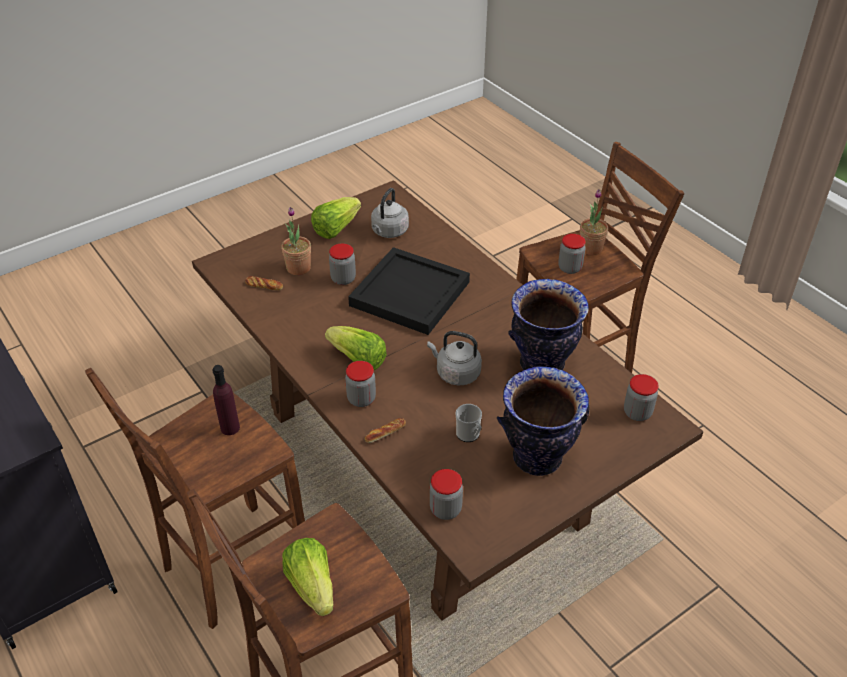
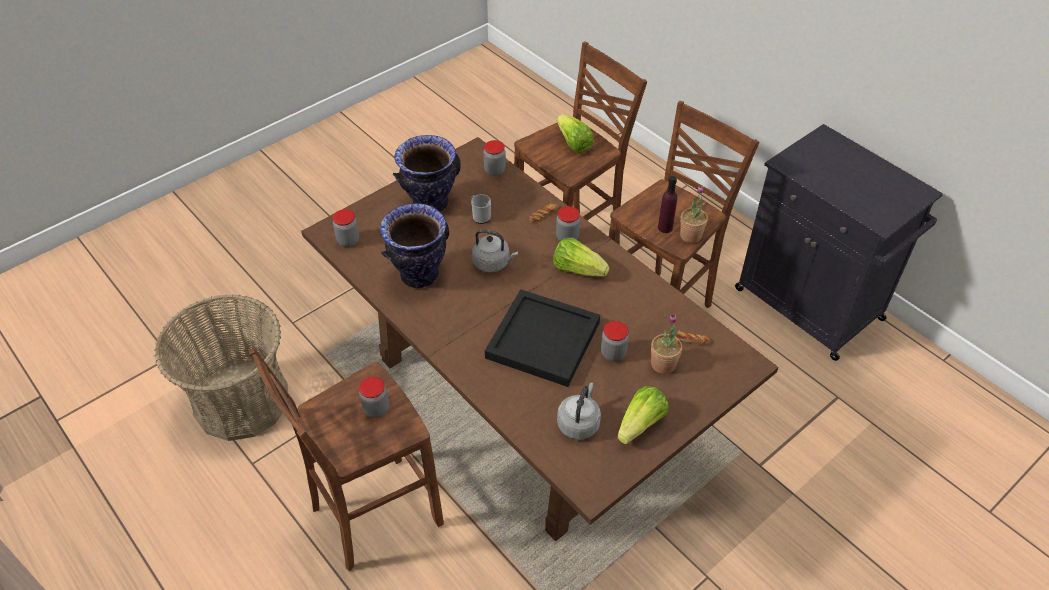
camera: 175 degrees right, 5 degrees up
potted plant [580,189,608,255] -> potted plant moved to [680,186,708,243]
none -> basket [154,294,288,441]

